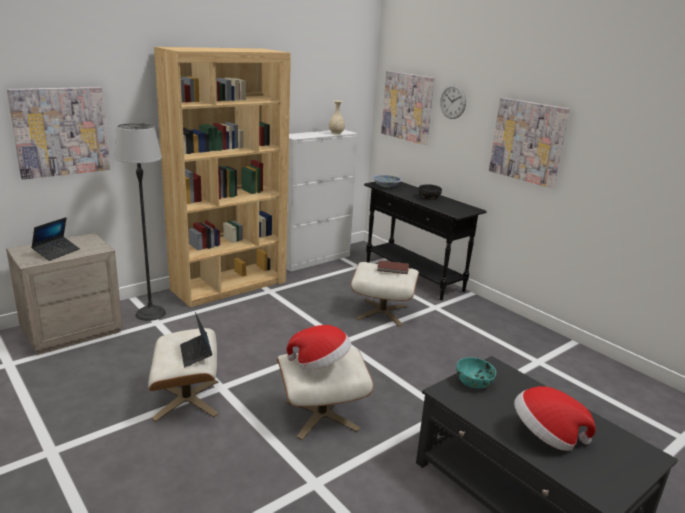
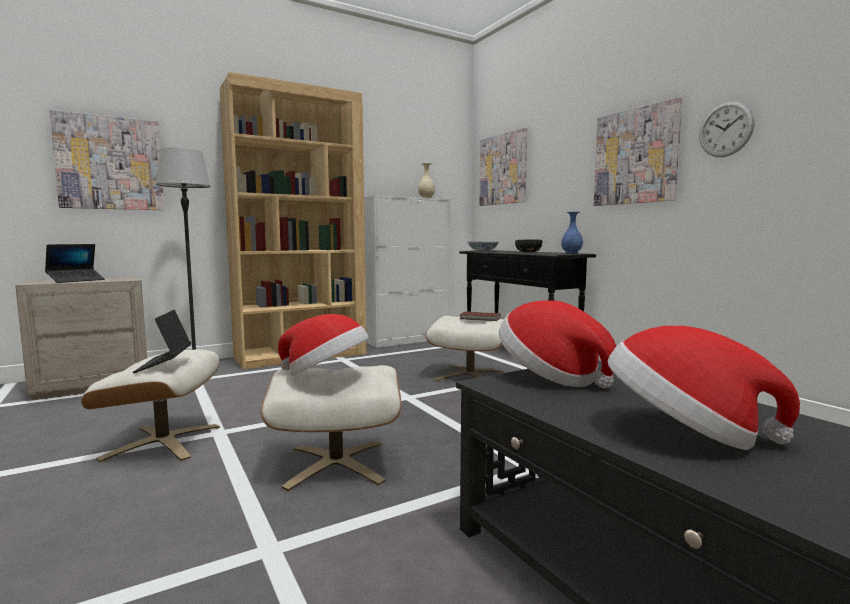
camera: 10 degrees right, 15 degrees down
wall clock [440,84,466,119] -> wall clock moved to [699,101,755,157]
turquoise bowl [456,357,496,388] -> hat [499,300,616,388]
none -> blue vase [561,212,583,253]

